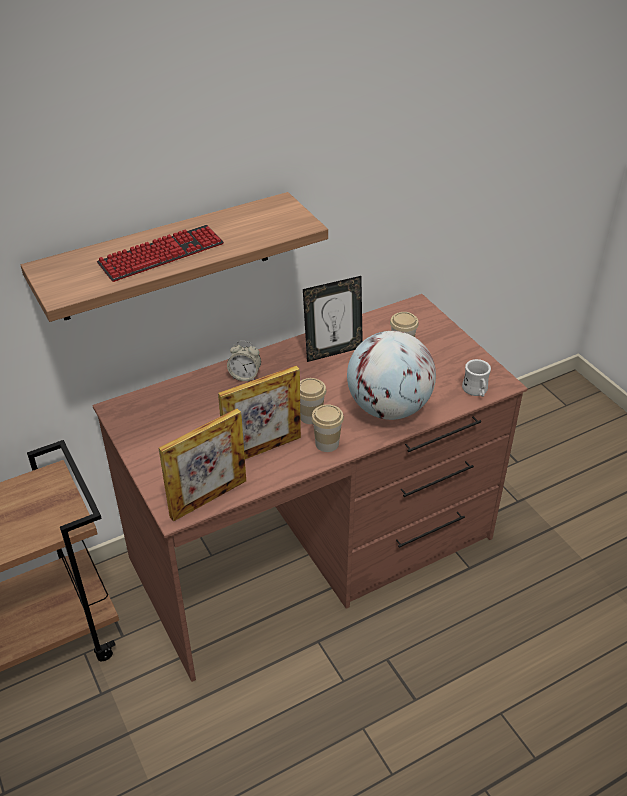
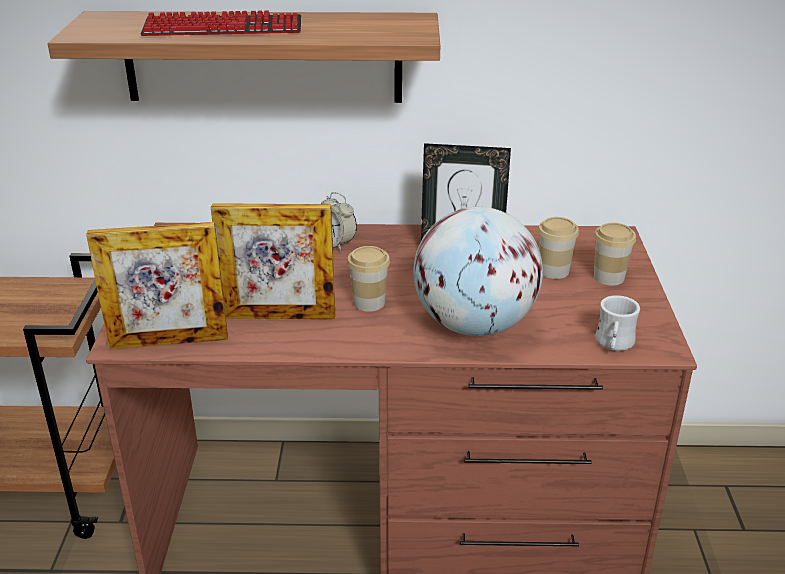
camera: 30 degrees right, 10 degrees down
cup [311,404,344,452] -> cup moved to [594,223,636,285]

